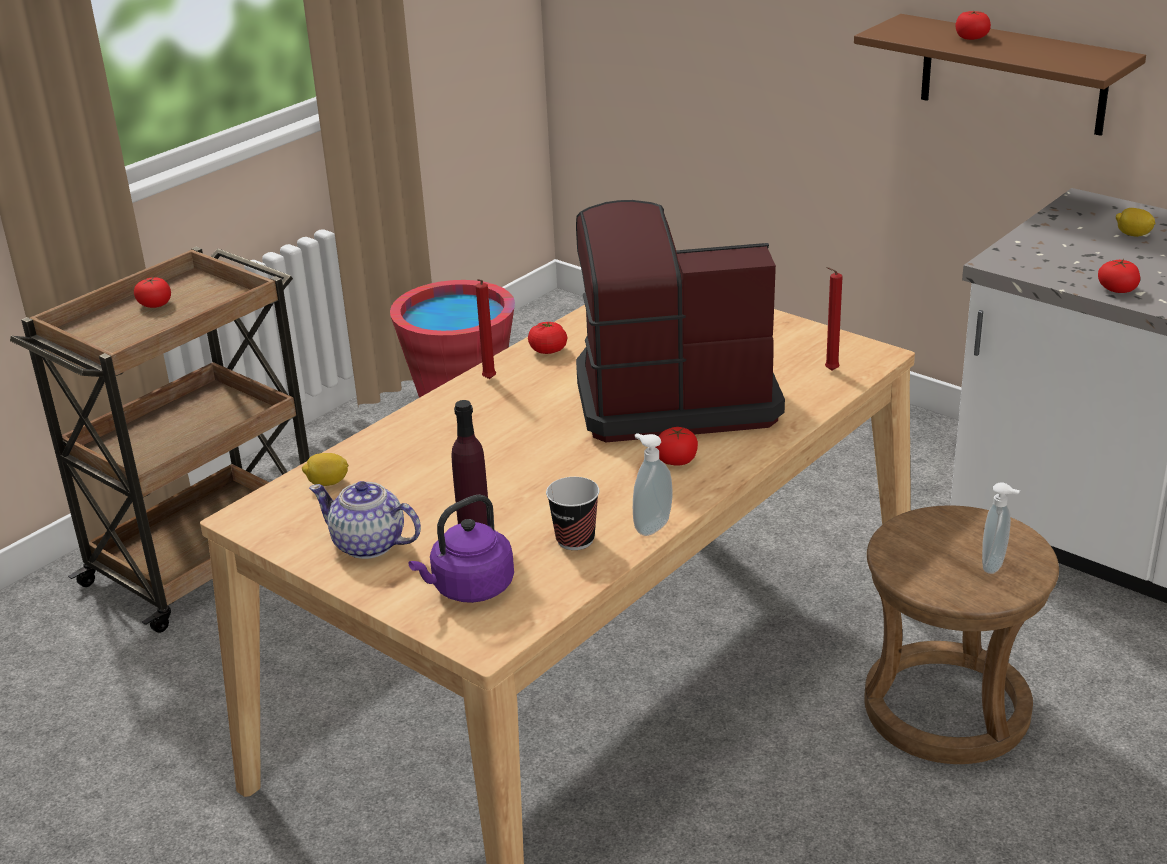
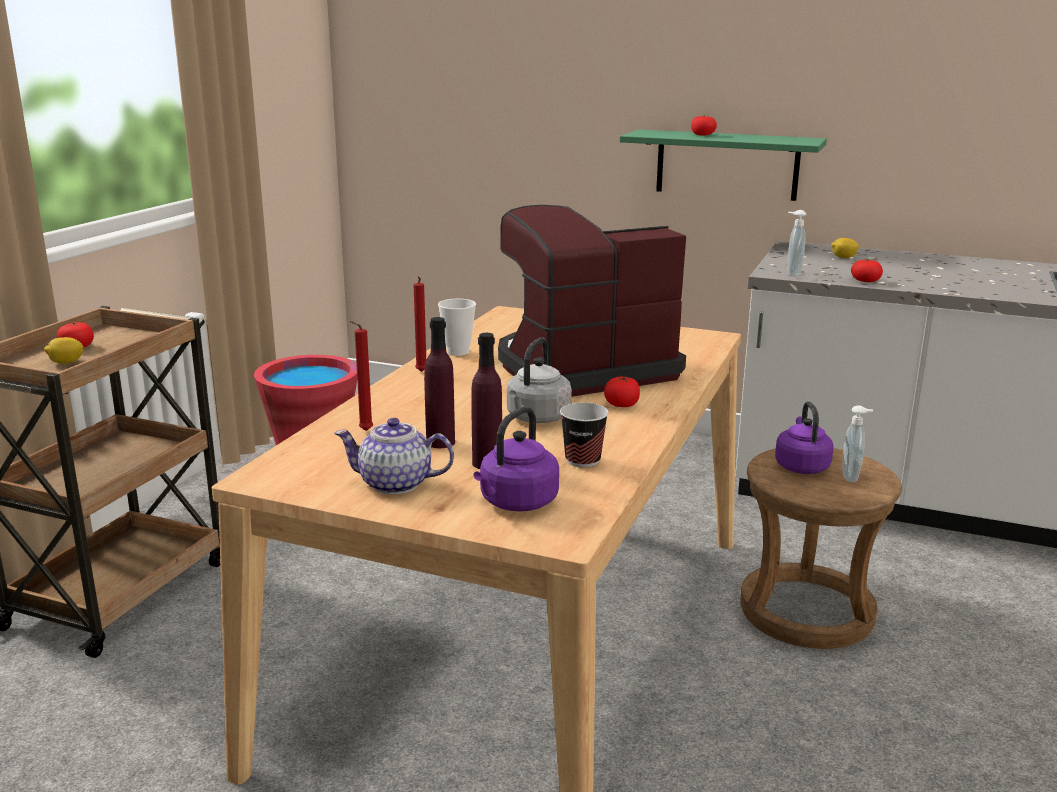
camera: 20 degrees left, 10 degrees down
lemon [302,453,349,486] -> lemon moved to [44,337,84,364]
tomato [528,322,567,354] -> cup [438,298,476,356]
soap dispenser [633,433,672,536] -> soap dispenser moved to [788,210,806,277]
red candle [825,267,843,371] -> red candle moved to [350,321,373,431]
brown shelf [854,14,1146,136] -> green shelf [620,129,827,201]
none -> purple bottle [424,317,455,448]
none -> grey kettle [507,338,572,423]
none -> purple kettle [775,401,834,474]

